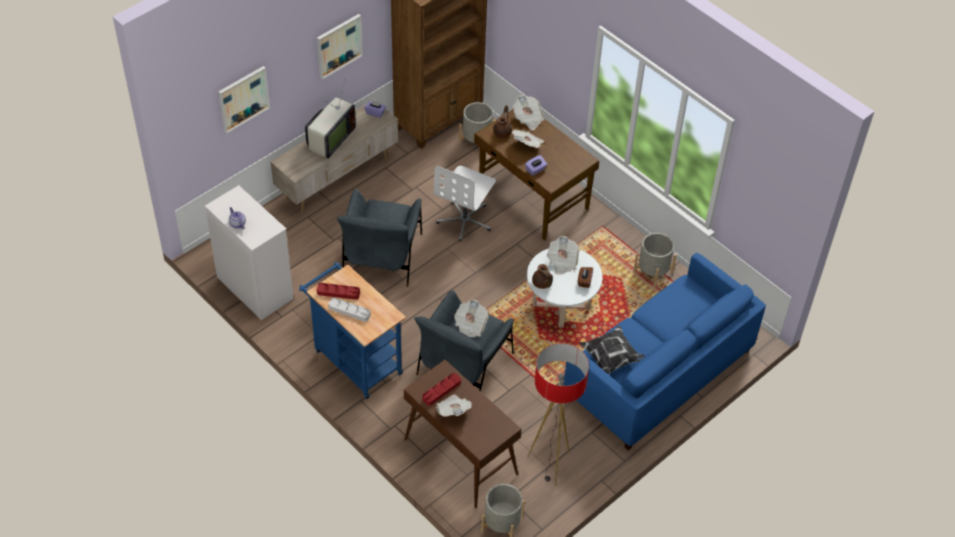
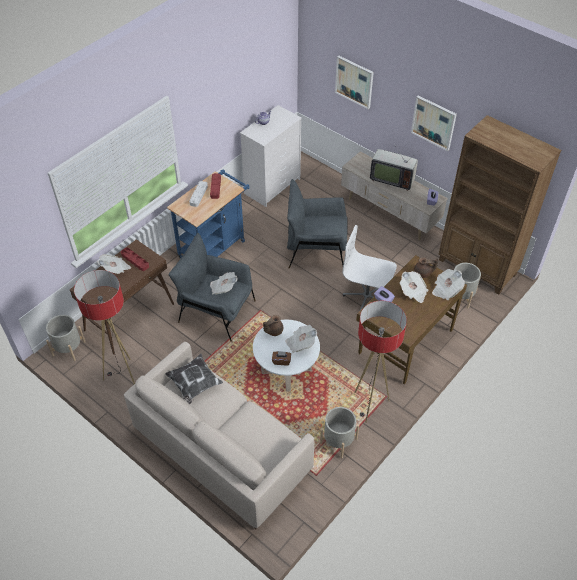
camera: 85 degrees right, 0 degrees up
blue sofa [563,253,766,450] -> beige sofa [124,342,314,529]
none -> floor lamp [355,301,407,422]

